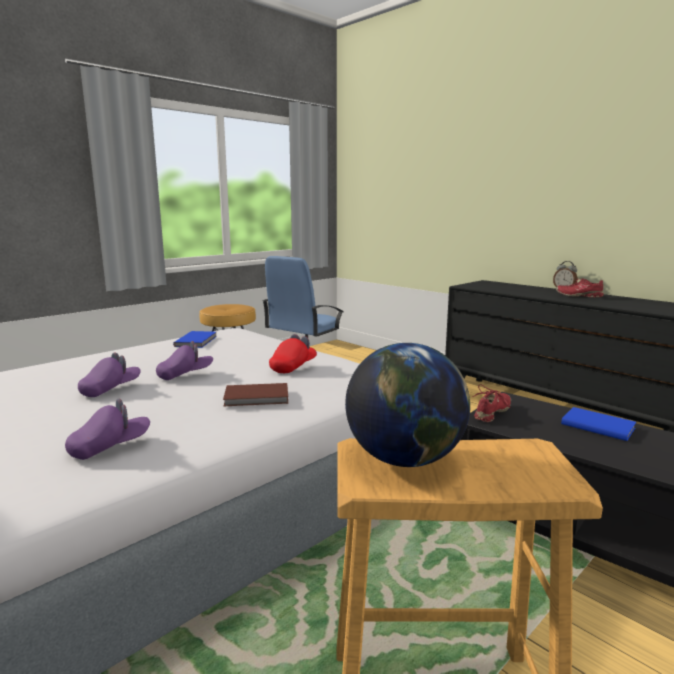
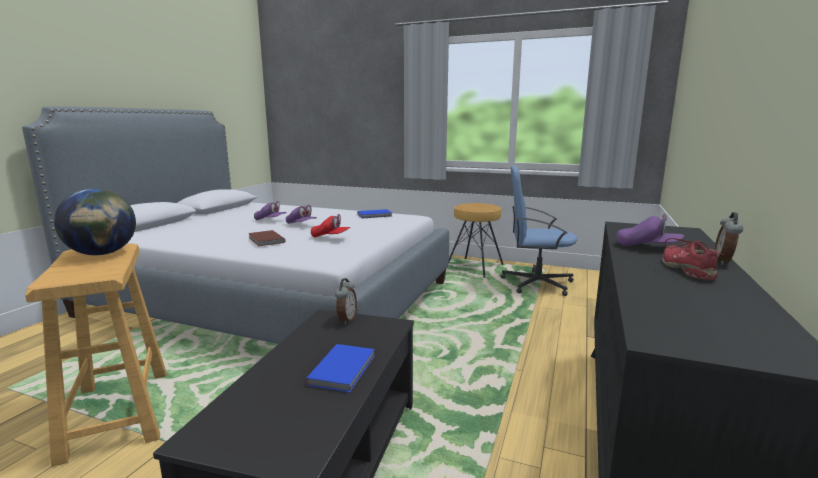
camera: 65 degrees right, 0 degrees up
purple cap [65,399,150,460] -> purple cap moved to [616,214,684,246]
red shoe [472,384,511,422] -> alarm clock [335,278,357,325]

